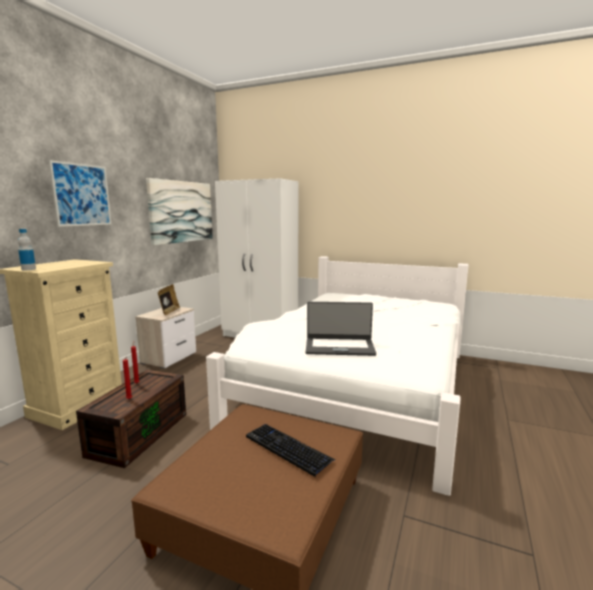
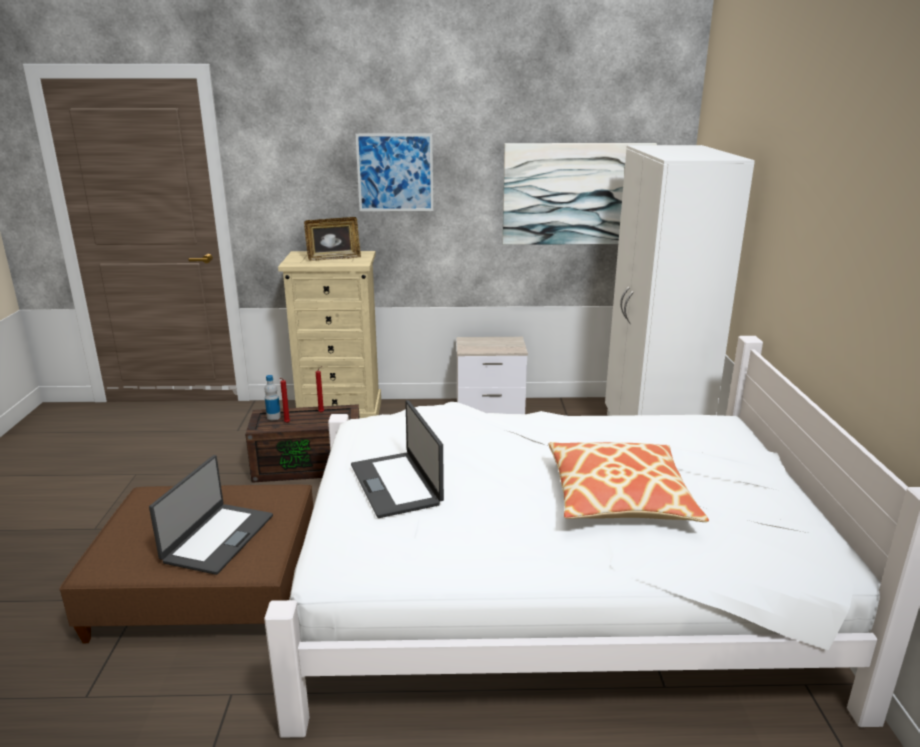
camera: 65 degrees right, 10 degrees up
bottle [18,229,36,270] -> bottle moved to [265,375,281,420]
picture frame [158,284,180,315] -> picture frame moved to [304,217,361,261]
keyboard [246,424,335,477] -> laptop [149,455,273,575]
none -> pillow [549,442,709,522]

